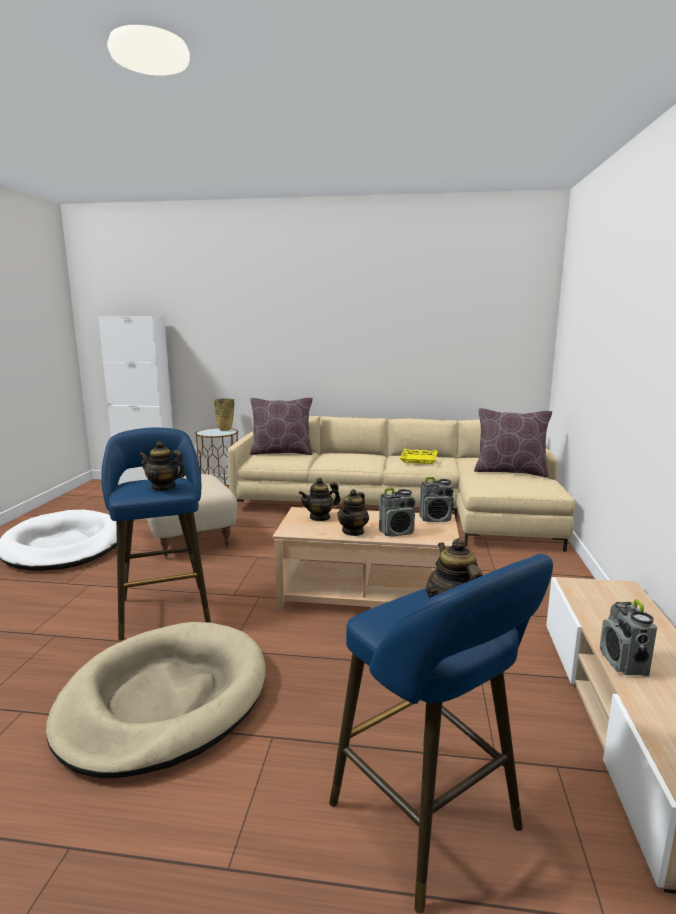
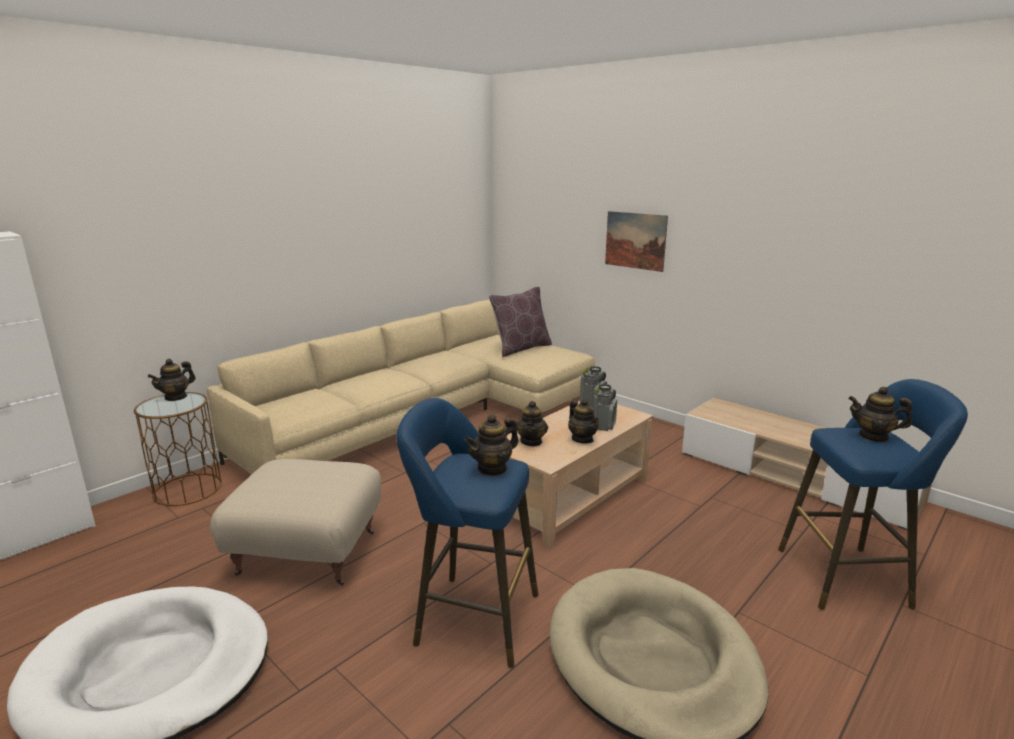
camera: 55 degrees left, 5 degrees up
beige vase [214,398,234,431] -> teapot [148,359,196,401]
brown pillow [250,398,313,455] -> none
yellow tray [400,449,438,464] -> none
radio [600,599,657,676] -> none
none -> picture [605,211,668,272]

